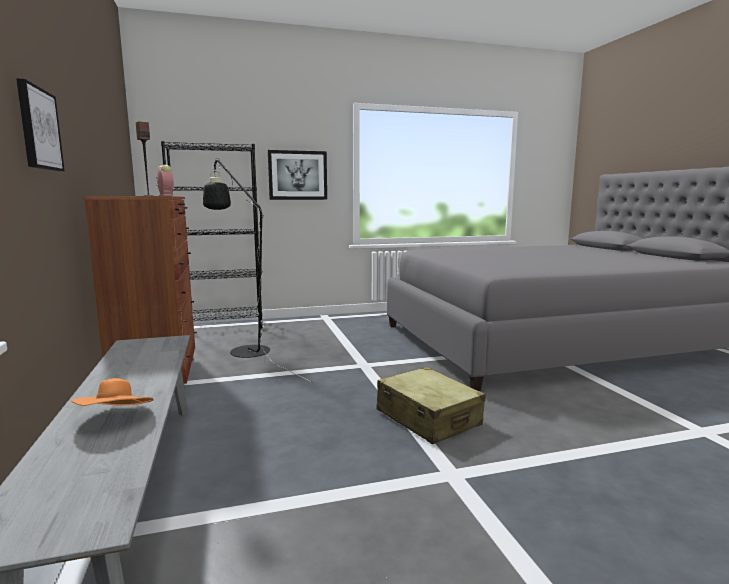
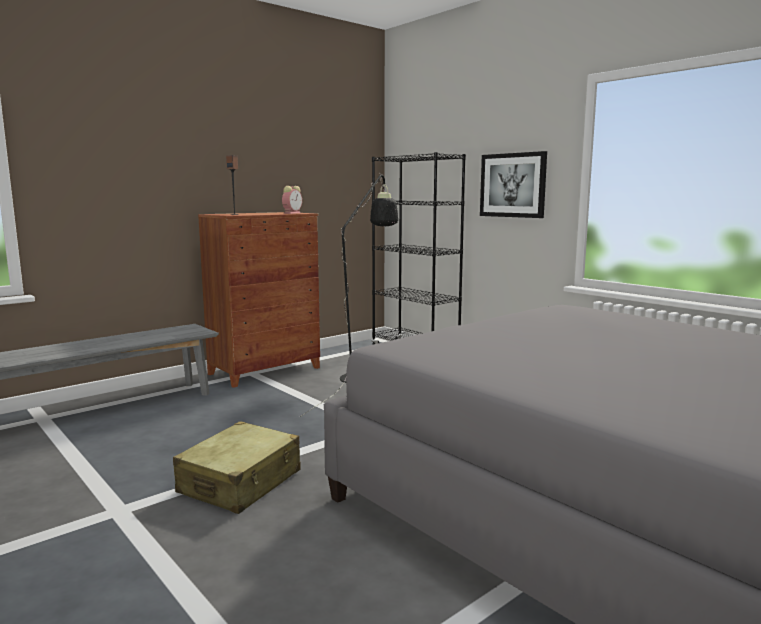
camera: 65 degrees right, 0 degrees up
picture [16,78,65,171] -> none
orange hat [71,378,153,406] -> none

